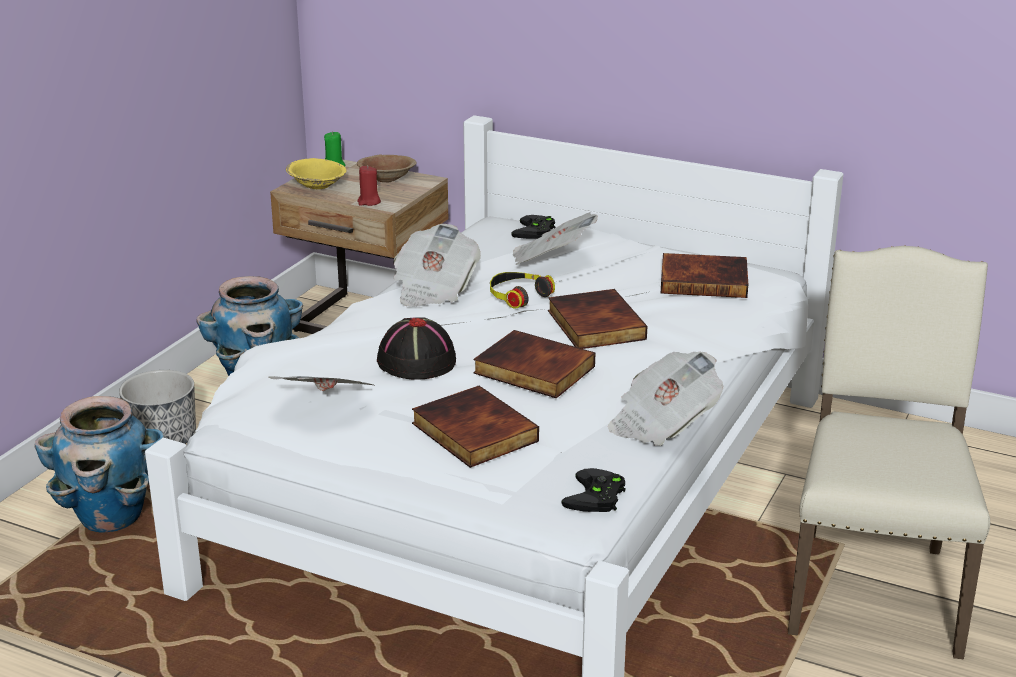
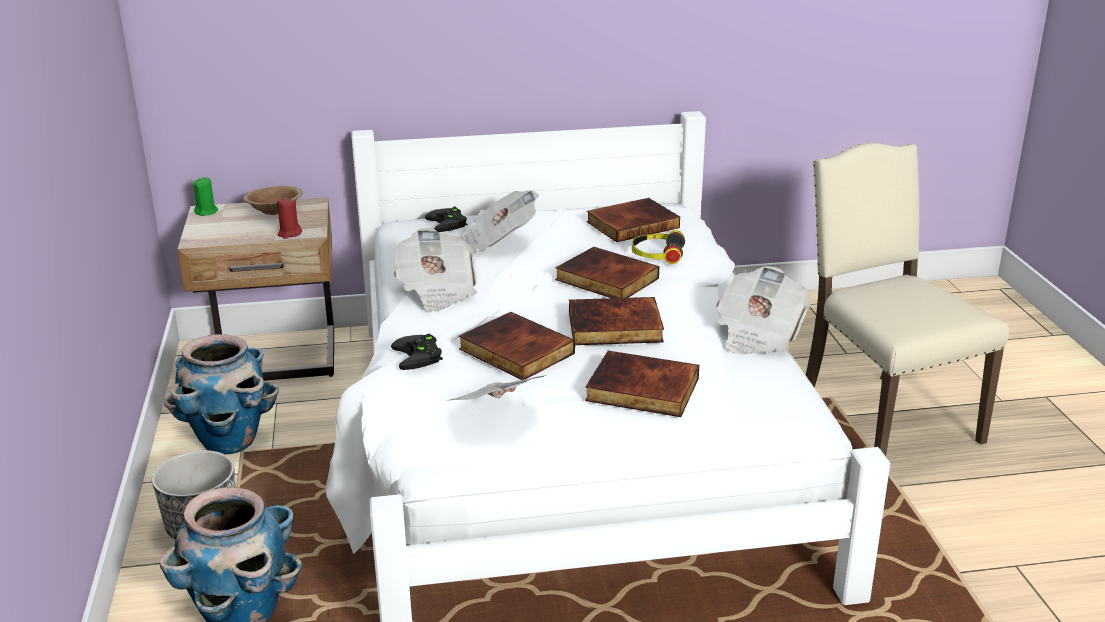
camera: 35 degrees left, 0 degrees up
yellow bowl [286,158,346,189] -> none
black hat [377,317,456,380] -> book [459,312,575,380]
headphones [490,272,555,309] -> headphones moved to [632,230,685,264]
black game controller [562,468,626,512] -> black game controller moved to [391,334,443,370]

